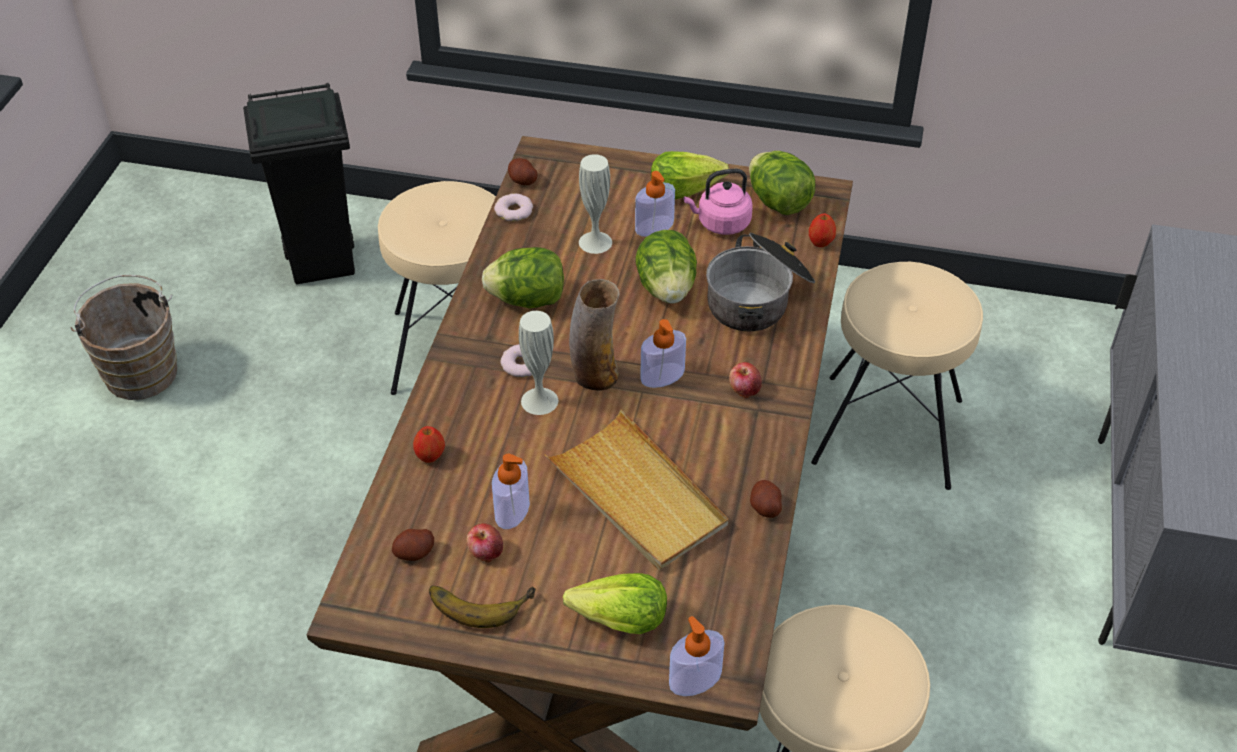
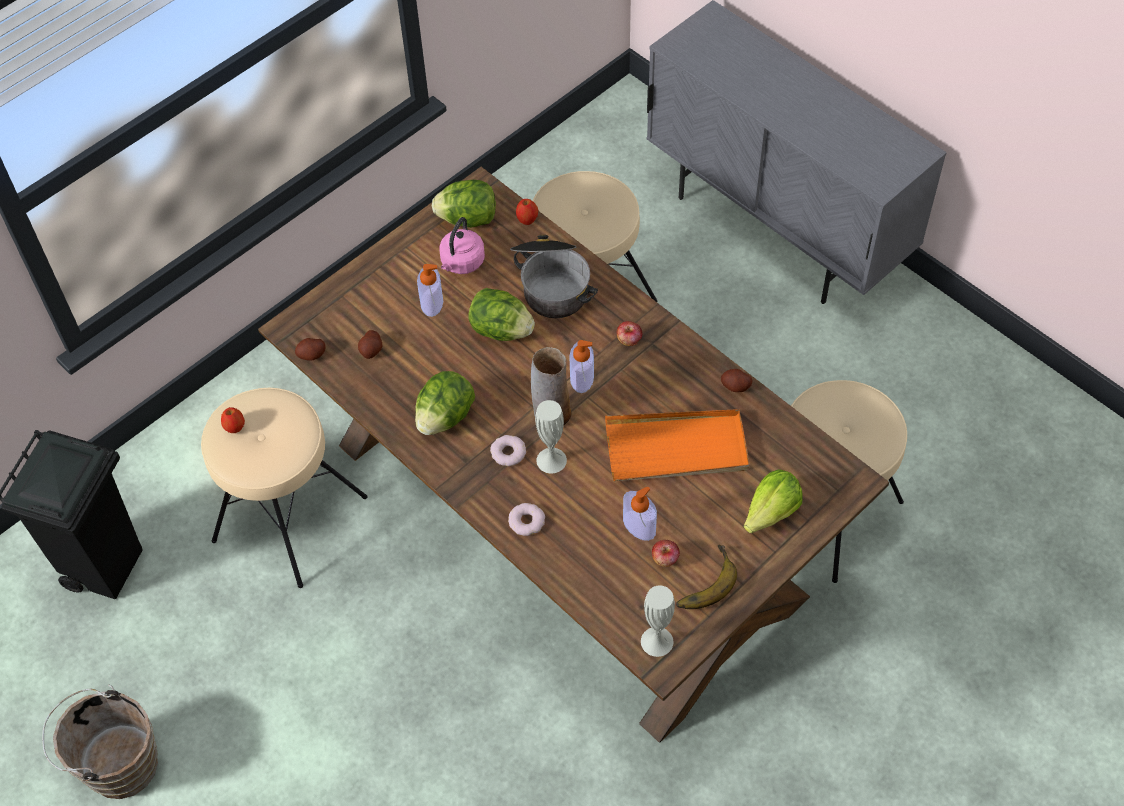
camera: 55 degrees left, 10 degrees up
potato [392,529,434,561] -> potato moved to [358,330,382,359]
apple [413,426,445,463] -> apple moved to [221,407,245,433]
donut [494,194,533,221] -> donut moved to [508,503,545,536]
beige tray [544,410,728,570] -> orange tray [605,409,749,481]
white vase [579,154,612,254] -> white vase moved to [641,585,675,657]
lettuce [651,151,729,199] -> none
soap dispenser [669,616,725,696] -> none

